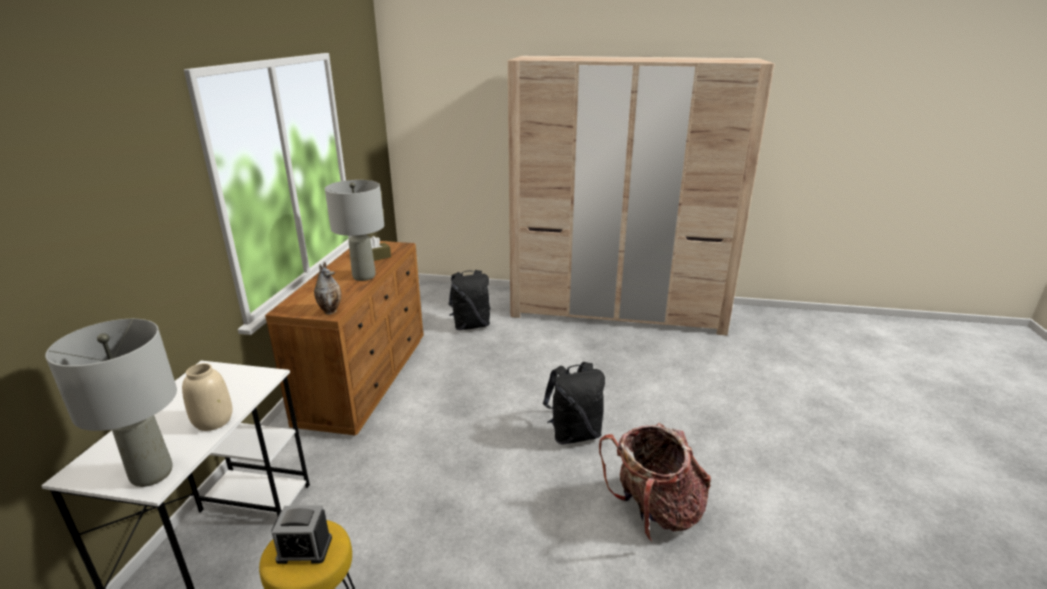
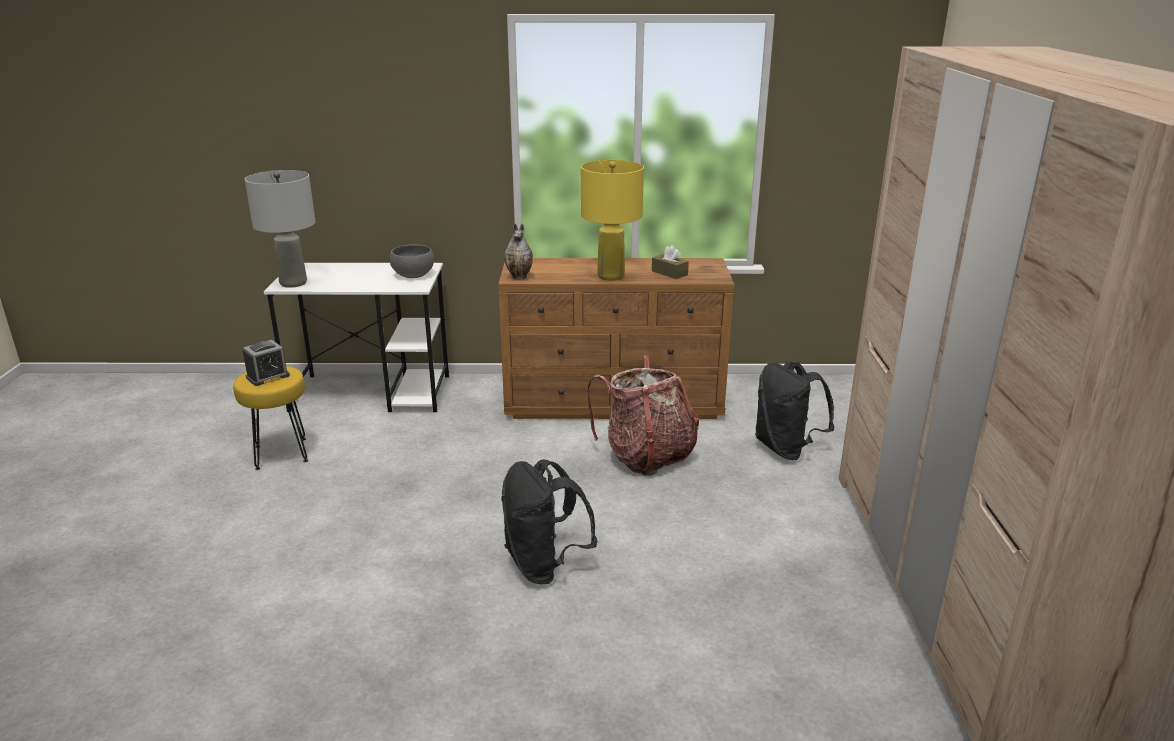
camera: 80 degrees right, 0 degrees up
beige vase [182,363,233,431] -> none
alarm clock [271,505,332,564] -> alarm clock turned 120 degrees counterclockwise [243,340,290,386]
grey table lamp [325,180,384,281] -> yellow table lamp [581,160,644,281]
backpack [599,423,711,542] -> backpack moved to [587,355,699,476]
none -> grey bowl [390,244,434,278]

